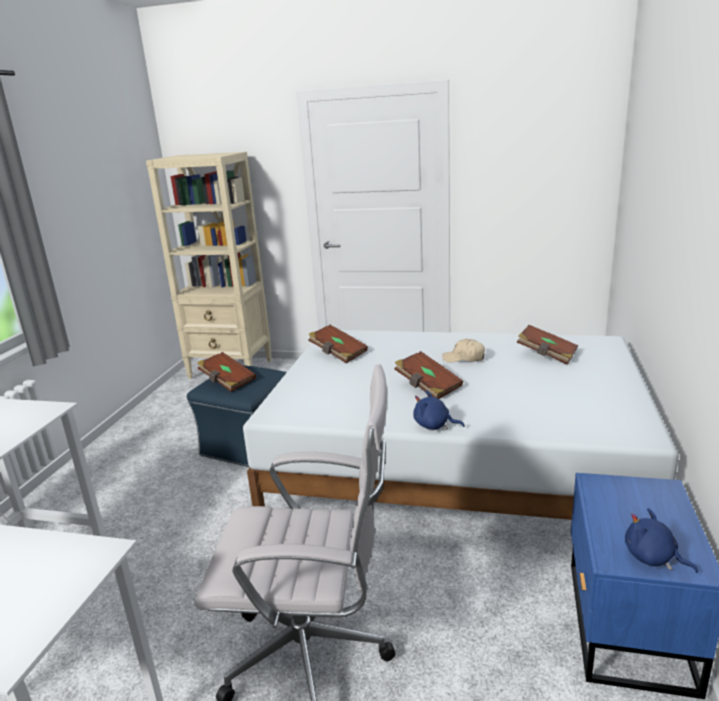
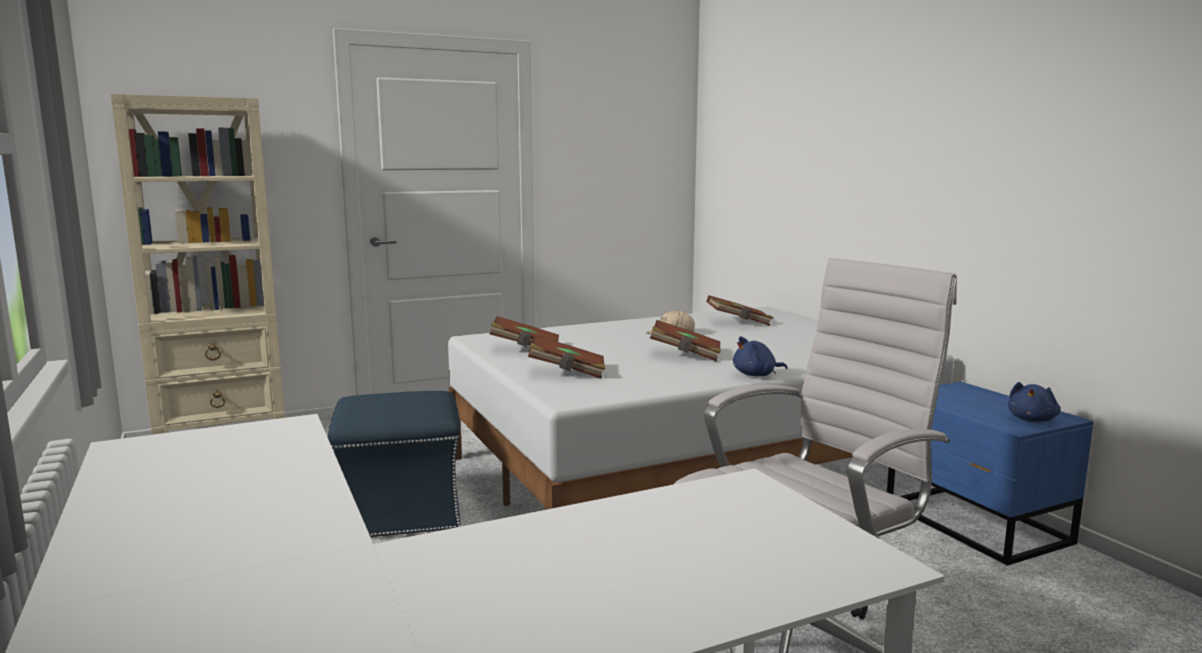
camera: 40 degrees left, 10 degrees down
brown book [197,352,256,392] -> brown book moved to [528,335,606,379]
blue plush toy [625,508,698,573] -> blue plush toy turned 60 degrees counterclockwise [1008,382,1060,422]

